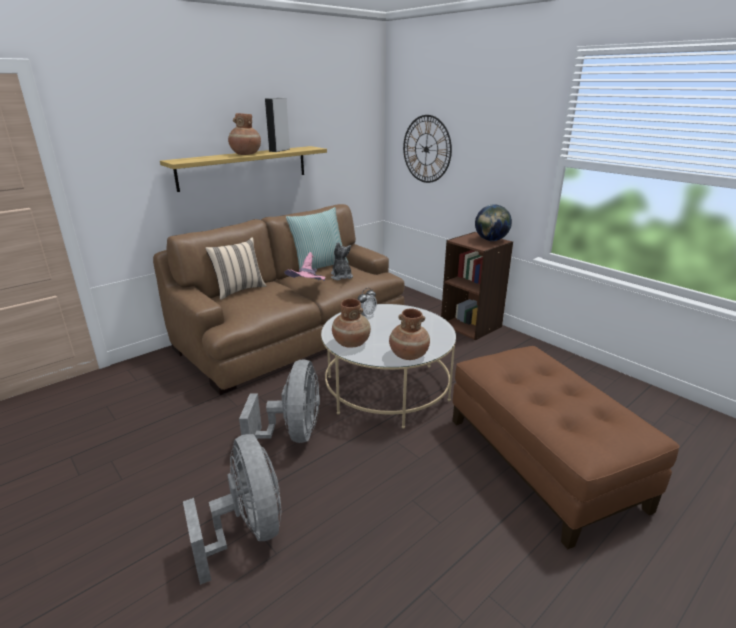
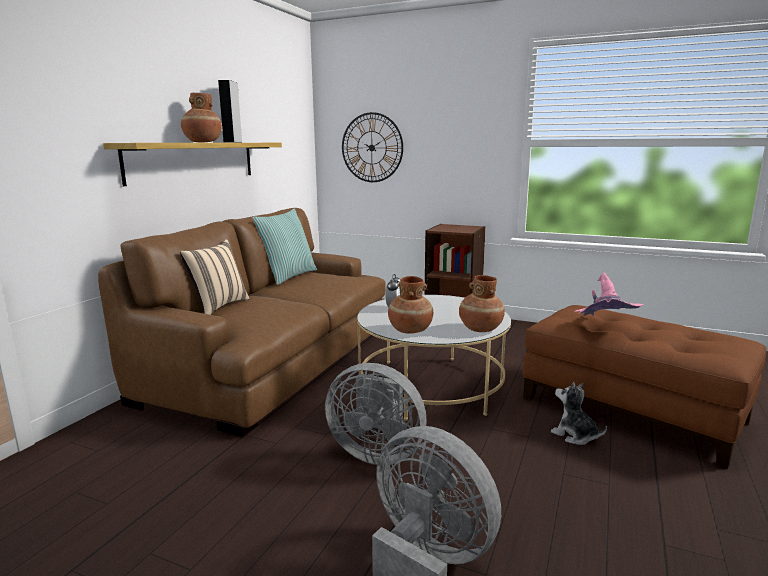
camera: 25 degrees left, 10 degrees down
grey fan [239,359,320,443] -> grey fan turned 135 degrees clockwise [325,363,427,465]
pink hat [284,252,325,281] -> pink hat moved to [574,273,644,316]
plush toy [331,242,353,280] -> plush toy moved to [551,382,607,445]
globe [475,205,512,241] -> none

